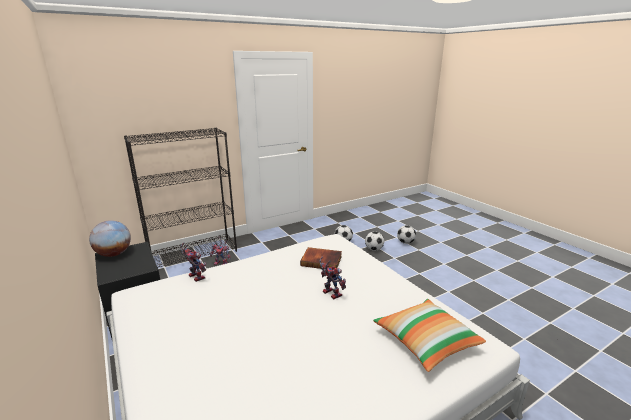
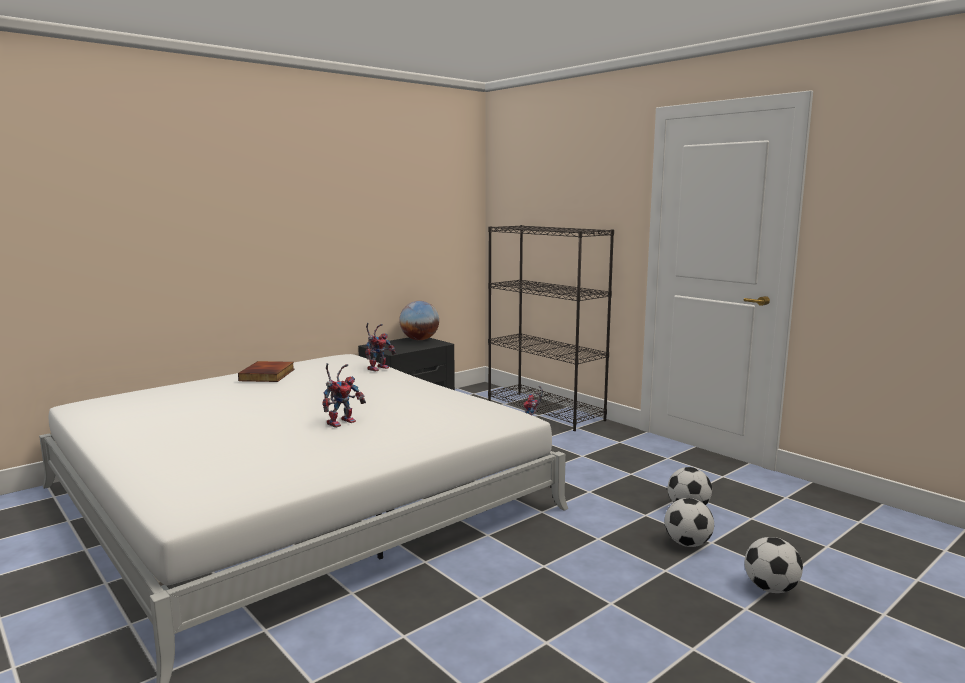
camera: 80 degrees right, 10 degrees down
book [300,247,342,269] -> book moved to [238,361,295,382]
pillow [373,299,486,372] -> none

